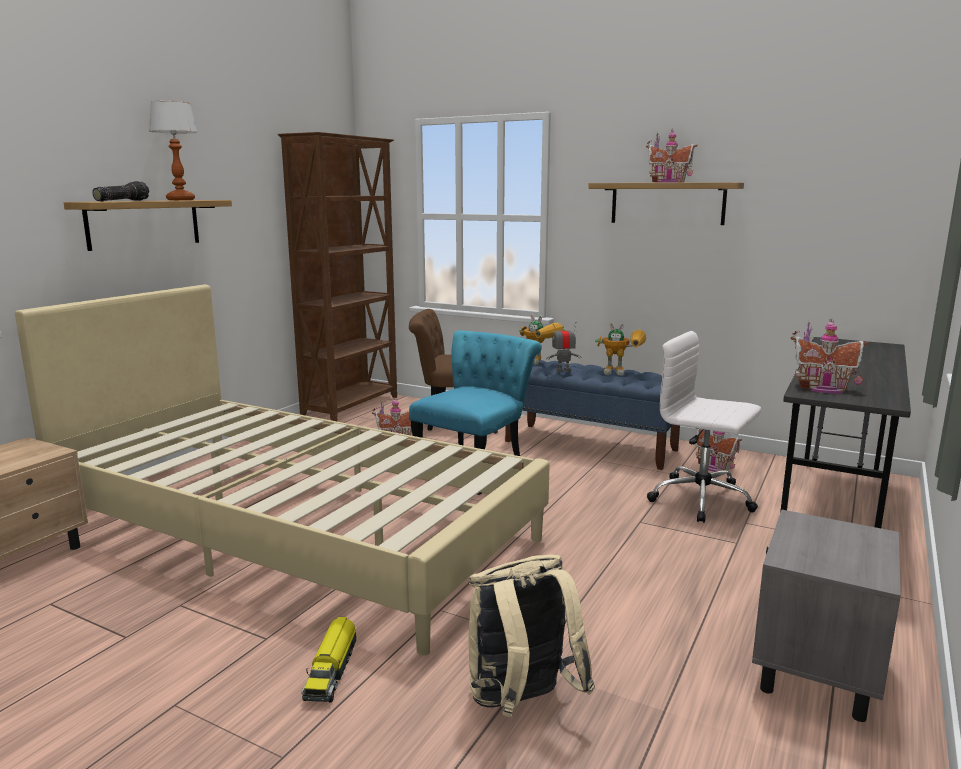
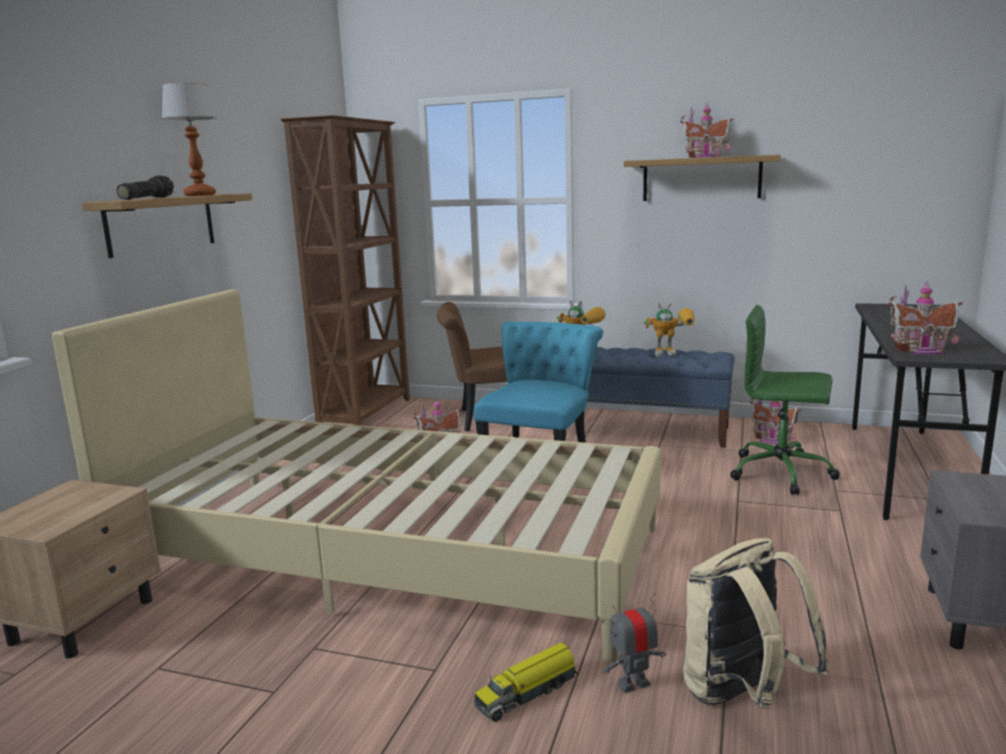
camera: 10 degrees left, 0 degrees up
toy truck [301,617,357,703] -> toy truck turned 60 degrees clockwise [474,642,578,722]
toy robot [546,322,581,372] -> toy robot moved to [603,593,666,693]
white office chair [647,331,762,523] -> green office chair [730,305,840,495]

